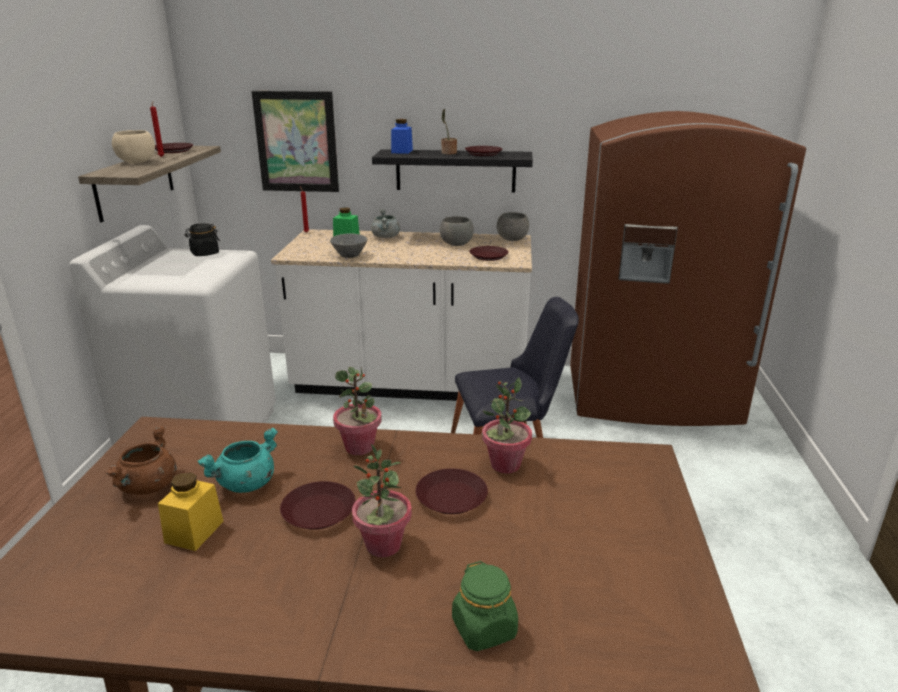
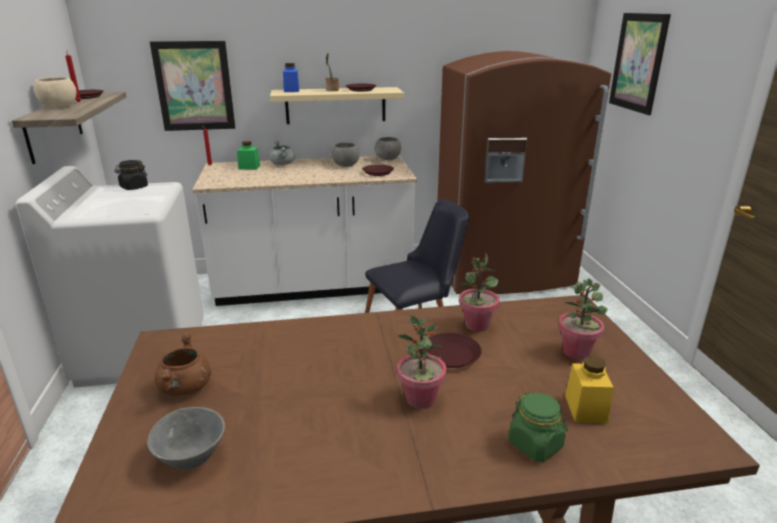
camera: 15 degrees left, 0 degrees up
yellow jar [158,472,224,551] -> yellow jar moved to [565,356,614,423]
turquoise cooking pot [198,427,278,493] -> none
brown plate [280,481,356,530] -> none
grey bowl [330,234,367,258] -> grey bowl moved to [147,407,225,470]
potted plant [333,366,382,455] -> potted plant moved to [558,278,608,360]
black shelf [372,149,533,193] -> beige shelf [270,87,404,124]
none -> picture [609,13,671,115]

